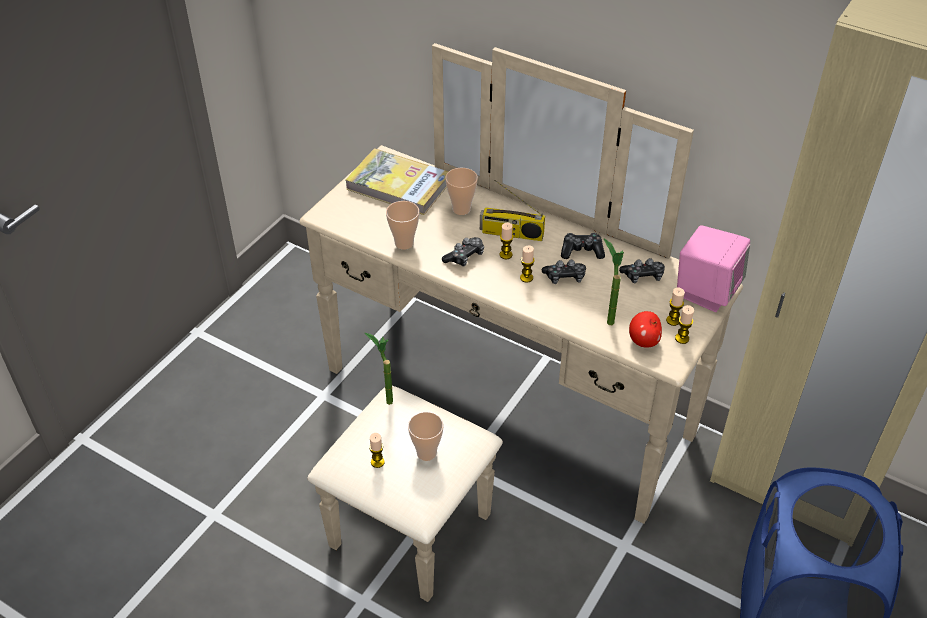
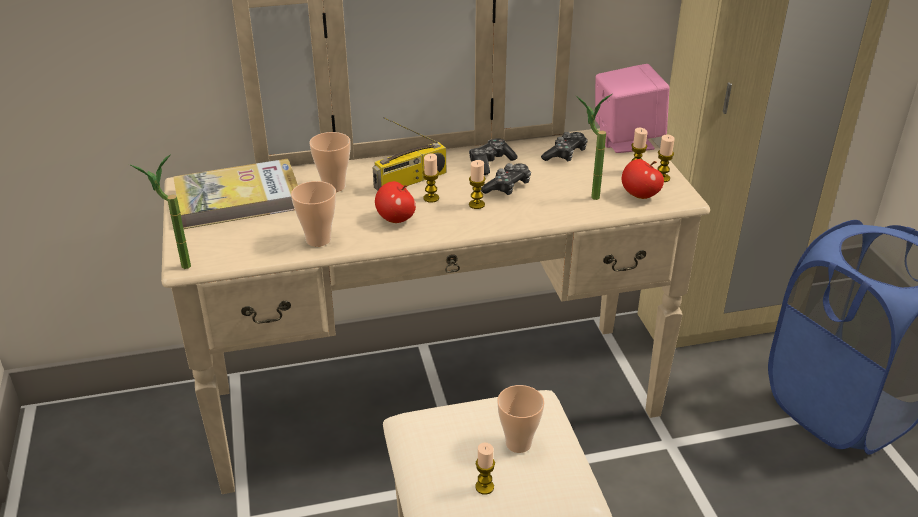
camera: 45 degrees left, 10 degrees down
potted plant [365,333,393,405] -> potted plant moved to [129,154,191,269]
game controller [442,237,484,266] -> apple [375,181,416,223]

